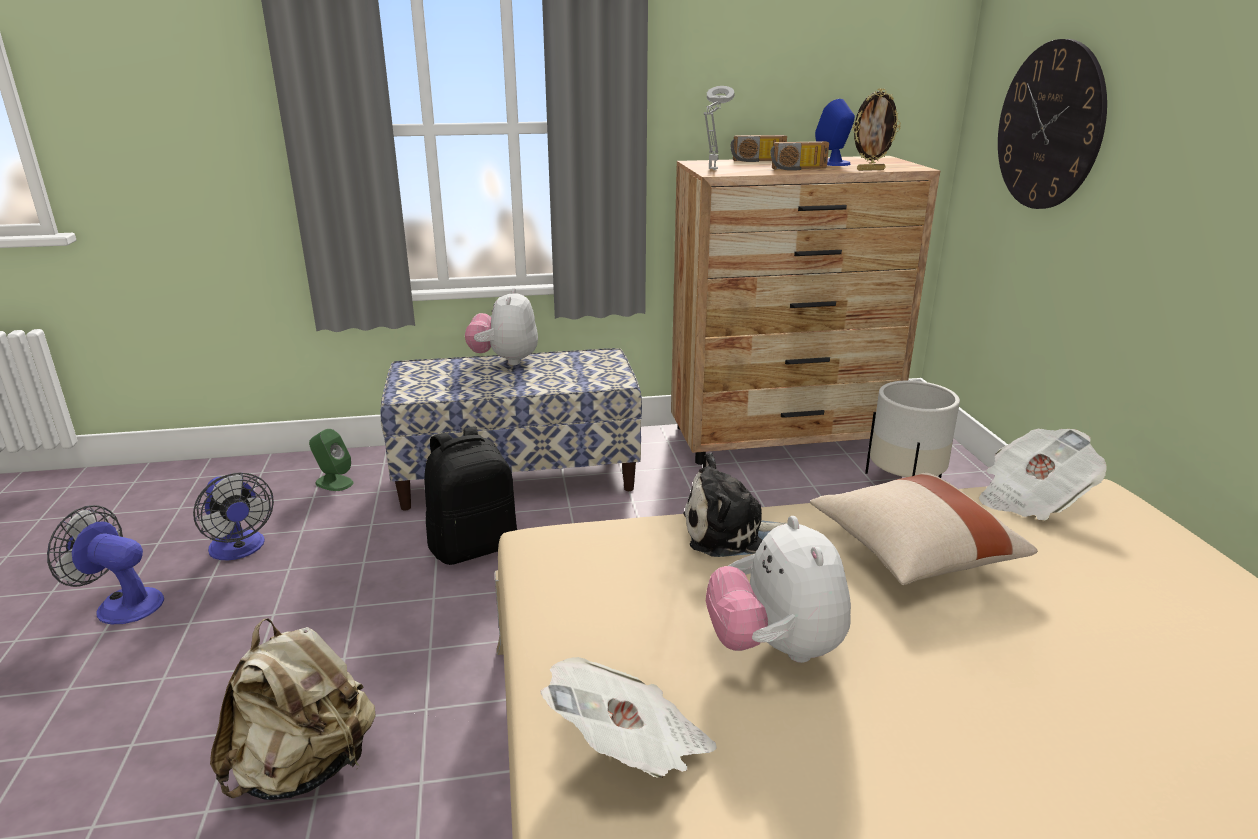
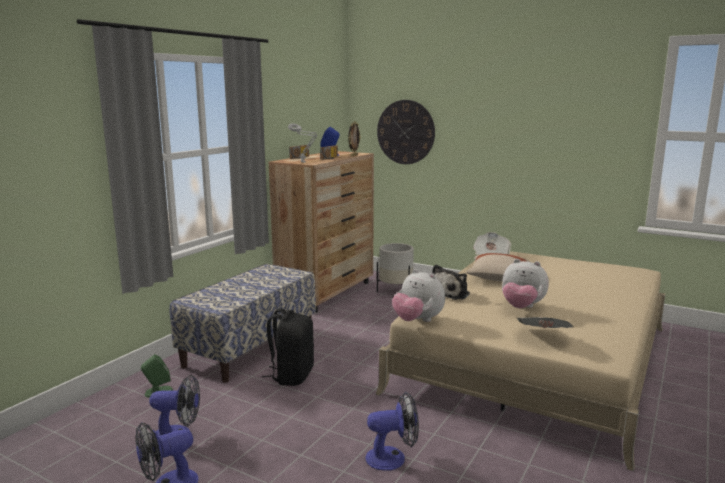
camera: 50 degrees left, 10 degrees down
beige backpack [210,618,376,800] -> fan [365,392,419,471]
plush toy [465,288,538,365] -> plush toy moved to [392,269,445,322]

